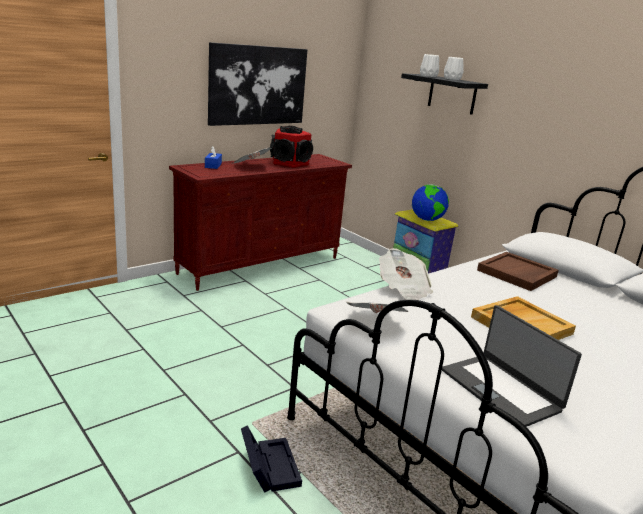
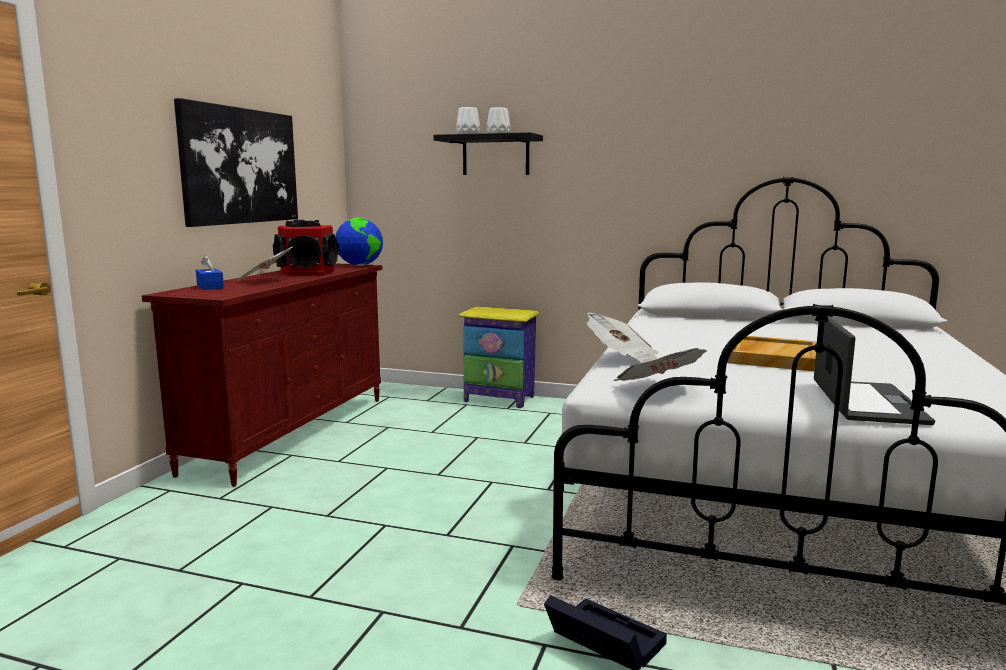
camera: 30 degrees left, 10 degrees down
globe [412,184,449,221] -> globe moved to [336,218,383,266]
laptop [442,305,582,427] -> laptop turned 105 degrees counterclockwise [814,316,935,425]
brown tray [477,252,559,291] -> none

